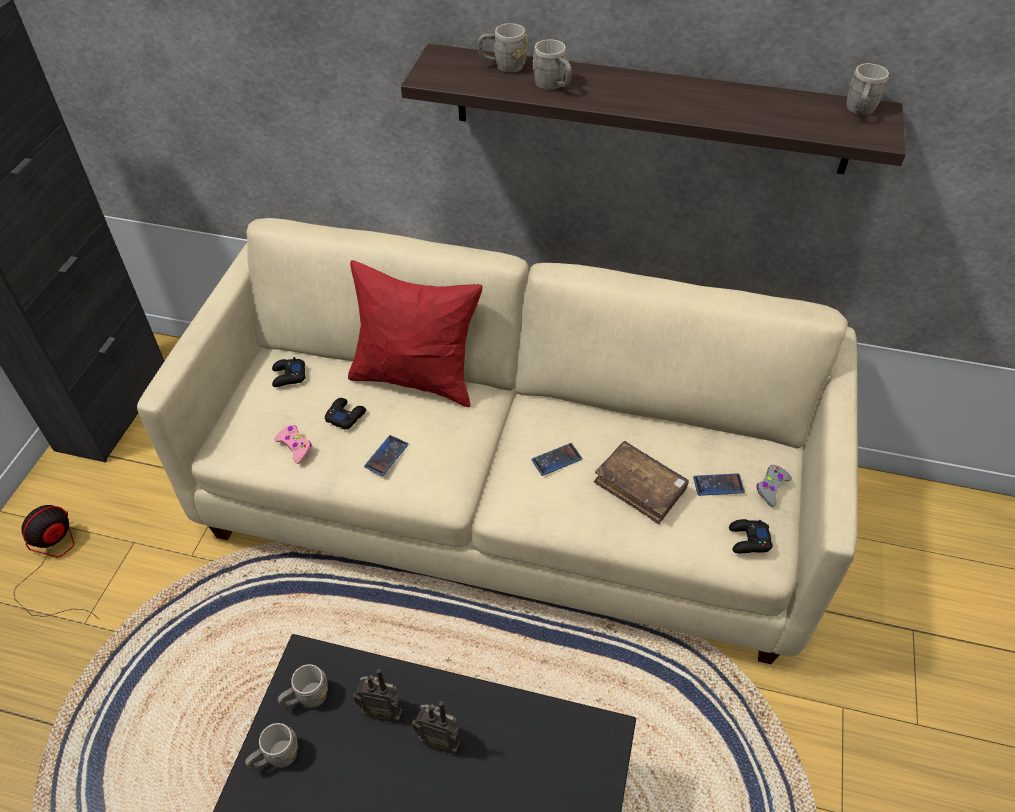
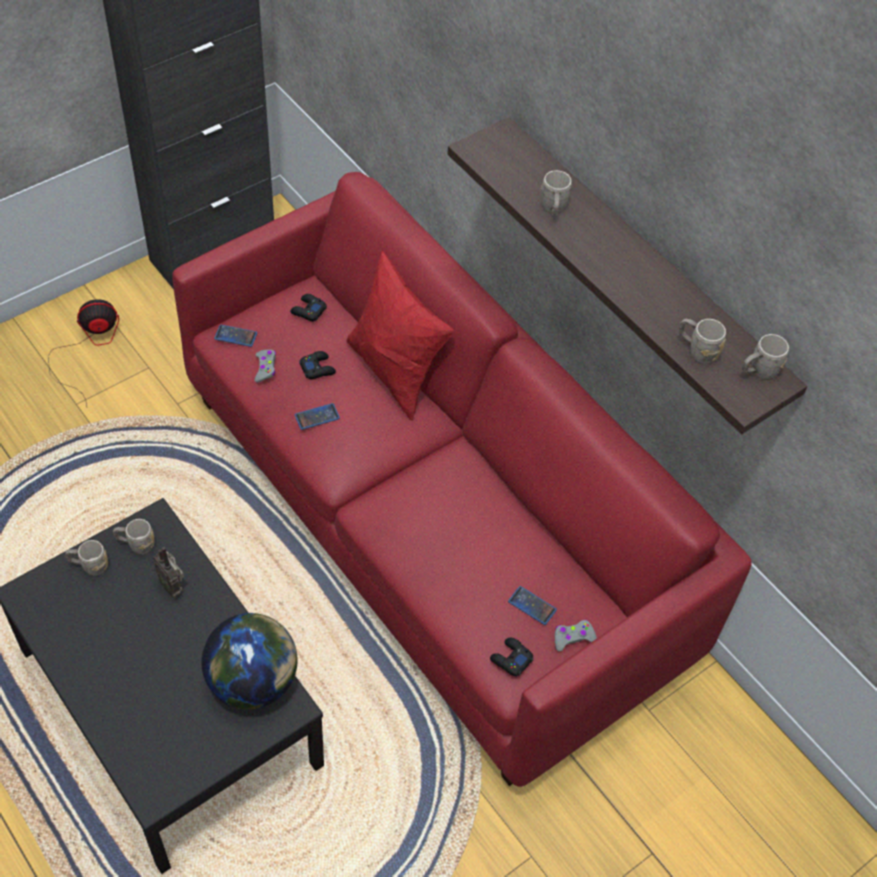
camera: 35 degrees right, 5 degrees up
beige sofa [137,218,858,664] -> red sofa [172,172,752,787]
pink game controller [274,425,312,464] -> grey game controller [255,349,276,382]
radio [412,701,460,753] -> none
grey mug [478,23,528,73] -> grey mug moved to [679,319,726,364]
phone [532,443,582,476] -> phone moved to [214,325,257,347]
brown book [594,441,689,524] -> none
none -> globe [201,613,297,710]

